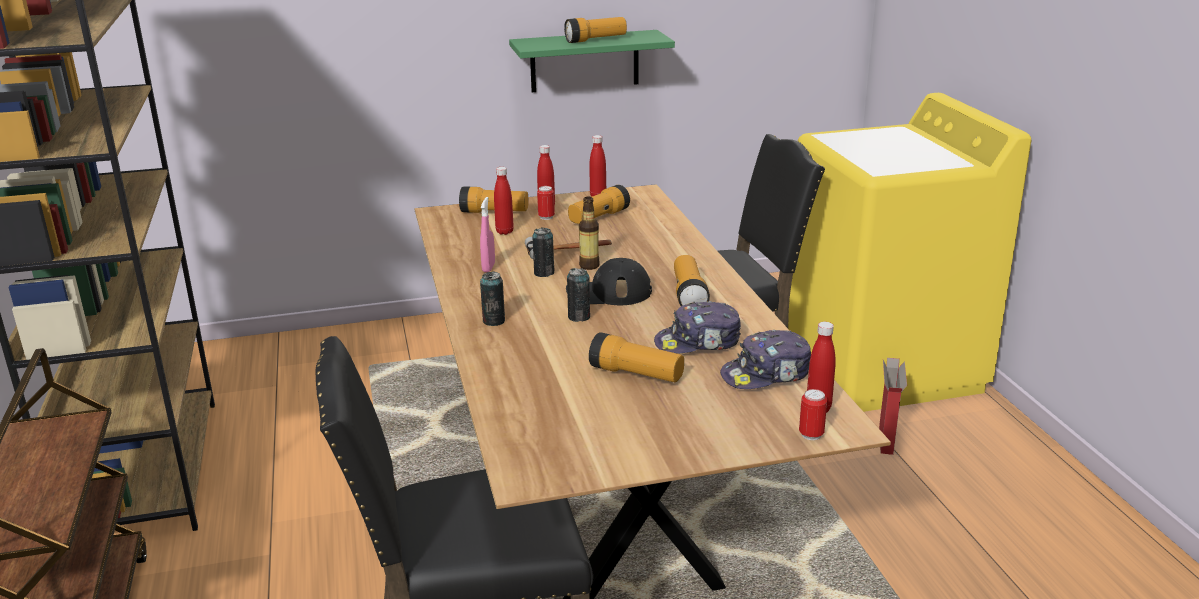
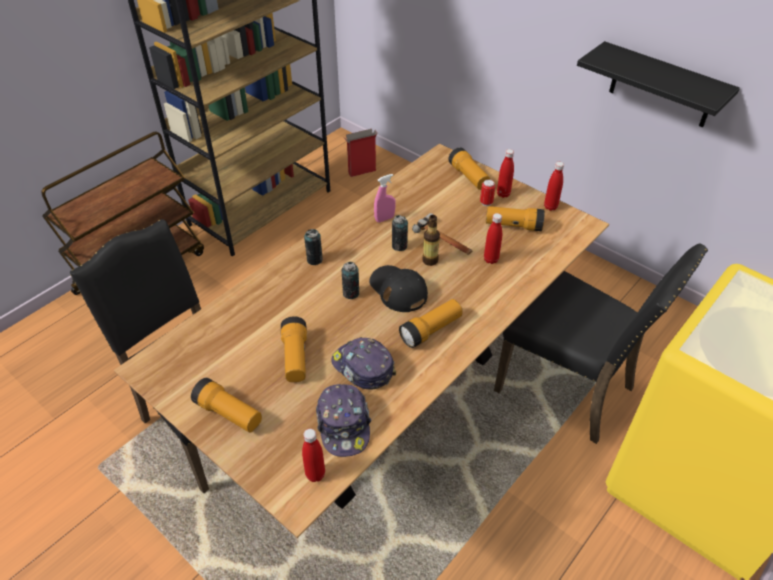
camera: 55 degrees right, 20 degrees up
red bottle [494,167,514,235] -> red bottle moved to [484,213,502,264]
green shelf [509,30,675,92] -> black shelf [577,41,740,127]
flashlight [564,17,627,43] -> flashlight moved to [191,378,262,433]
cap [720,330,811,389] -> cap turned 135 degrees counterclockwise [316,384,371,457]
can [799,389,827,440] -> none
cardboard box [879,358,907,455] -> cardboard box moved to [344,129,377,177]

